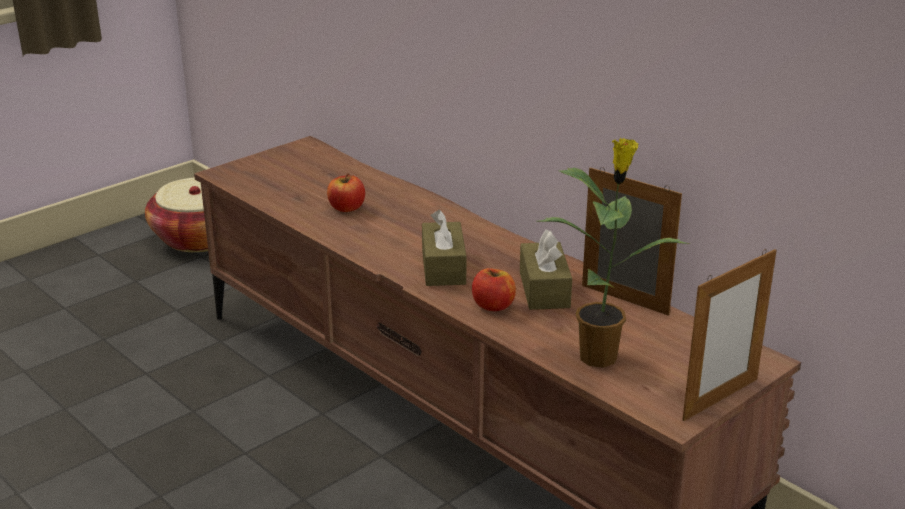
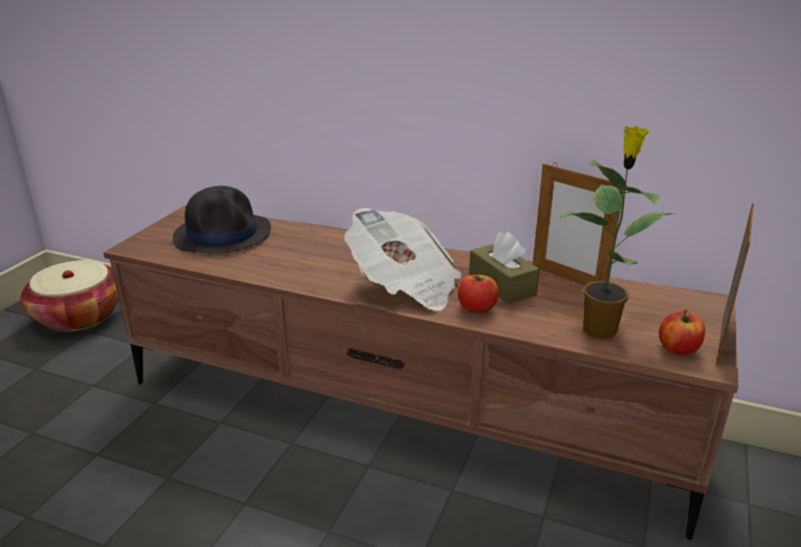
camera: 25 degrees left, 0 degrees up
apple [327,173,365,212] -> apple moved to [659,310,705,355]
brown tissue box [422,210,466,286] -> newspaper [344,208,461,311]
picture frame [582,167,682,316] -> picture frame turned 150 degrees counterclockwise [533,162,624,286]
none -> black hat [173,186,271,253]

